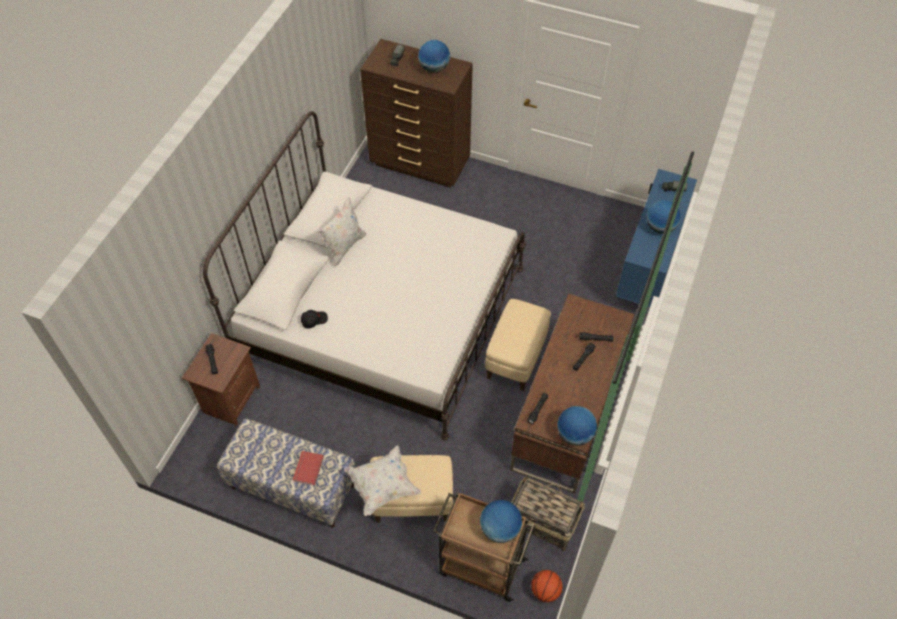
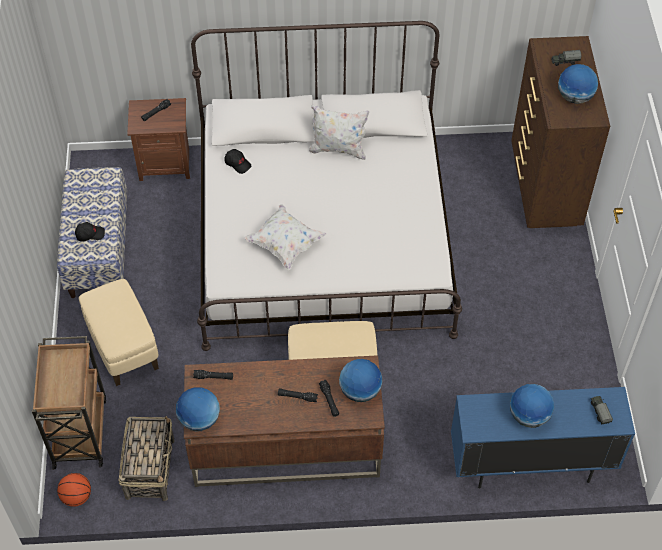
camera: 65 degrees right, 0 degrees up
red book [293,451,324,485] -> black cap [75,222,105,242]
white pillow [344,445,421,516] -> white pillow moved to [245,204,326,270]
globe [480,500,522,543] -> globe moved to [339,359,382,402]

